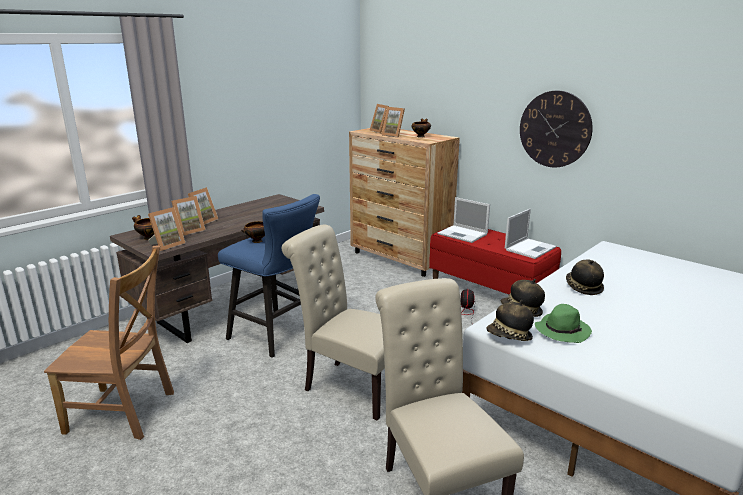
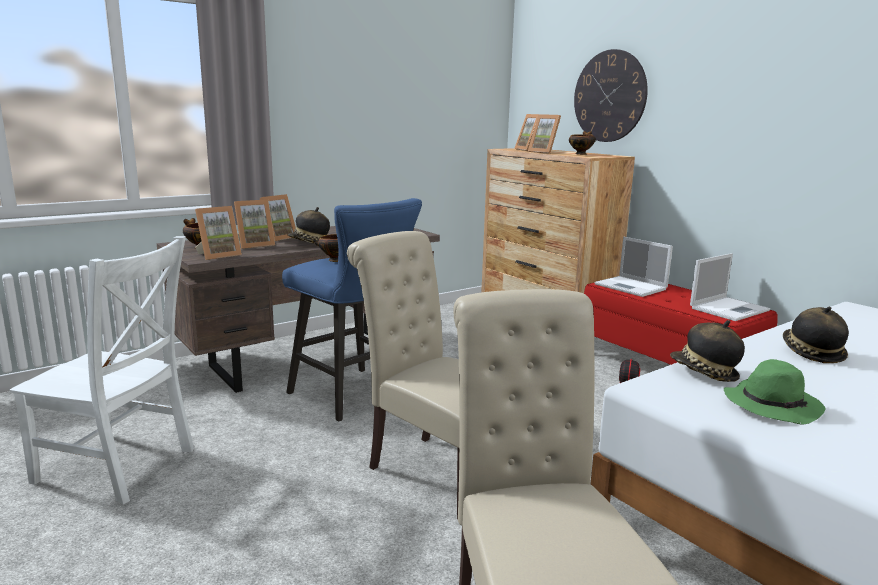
camera: 10 degrees right, 5 degrees down
brown chair [44,245,174,440] -> white chair [9,236,194,504]
hat [486,300,534,341] -> hat moved to [287,207,330,244]
wall clock [520,90,593,167] -> wall clock moved to [574,49,648,142]

